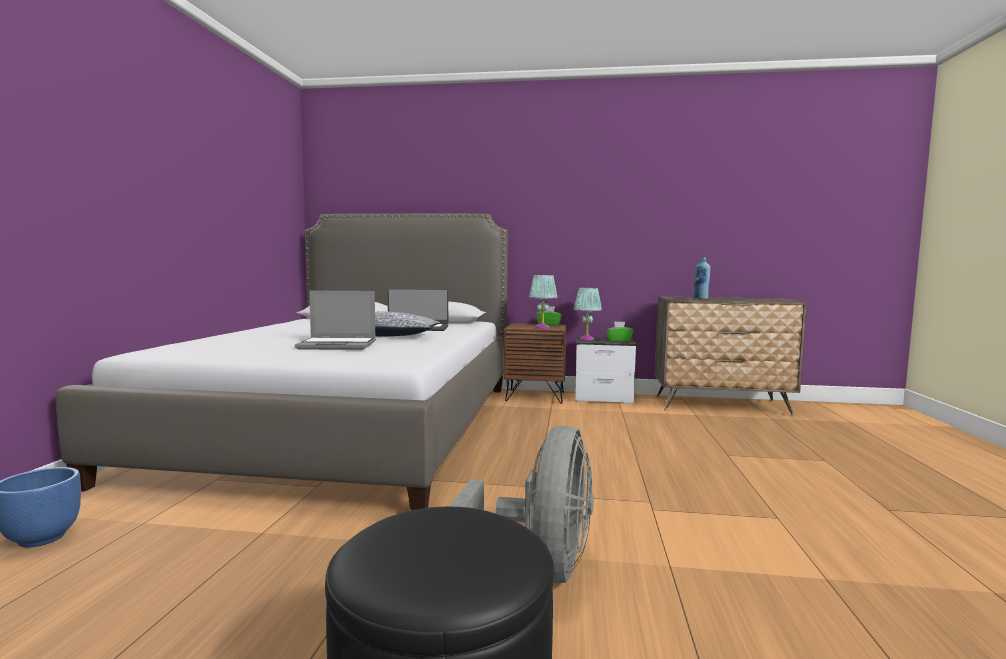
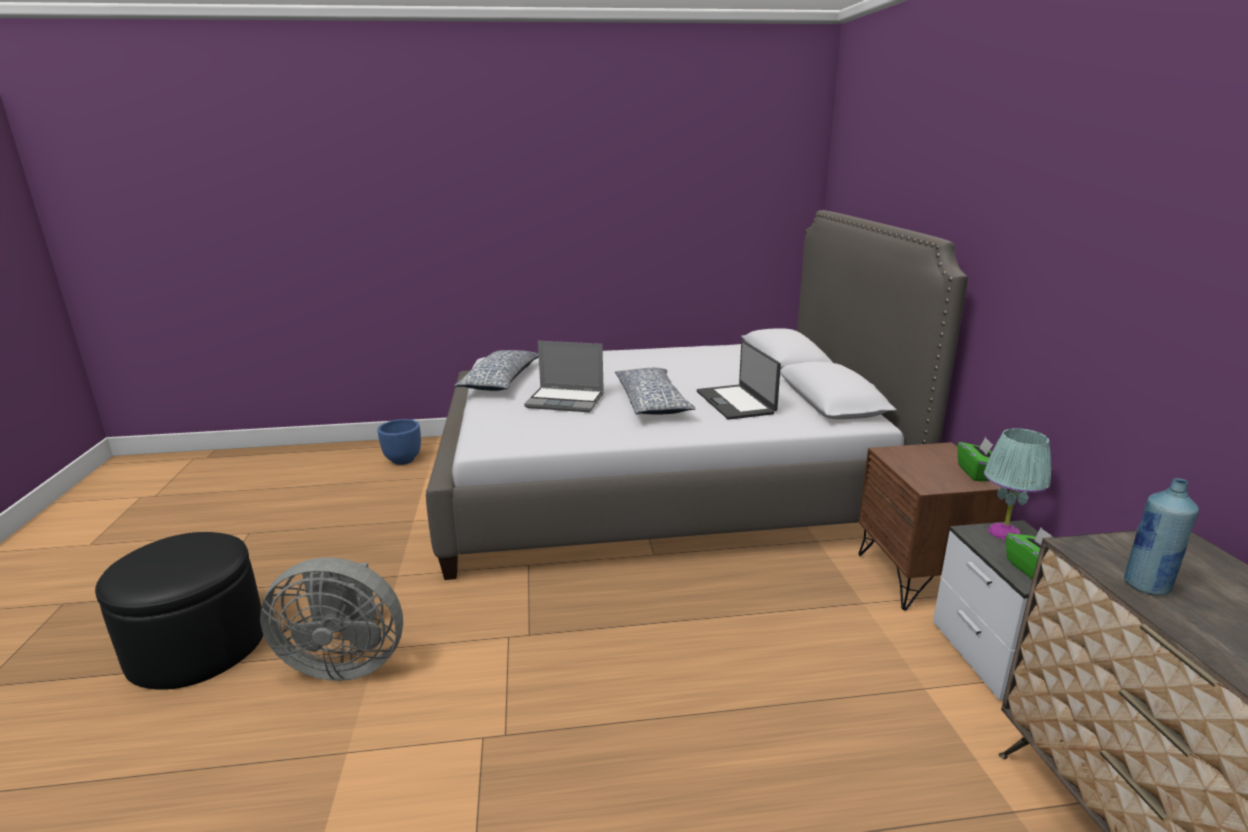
camera: 75 degrees right, 15 degrees up
laptop [295,290,376,350] -> laptop turned 60 degrees counterclockwise [524,341,604,412]
turquoise table lamp [529,275,557,329] -> none
none -> pillow [454,350,539,391]

